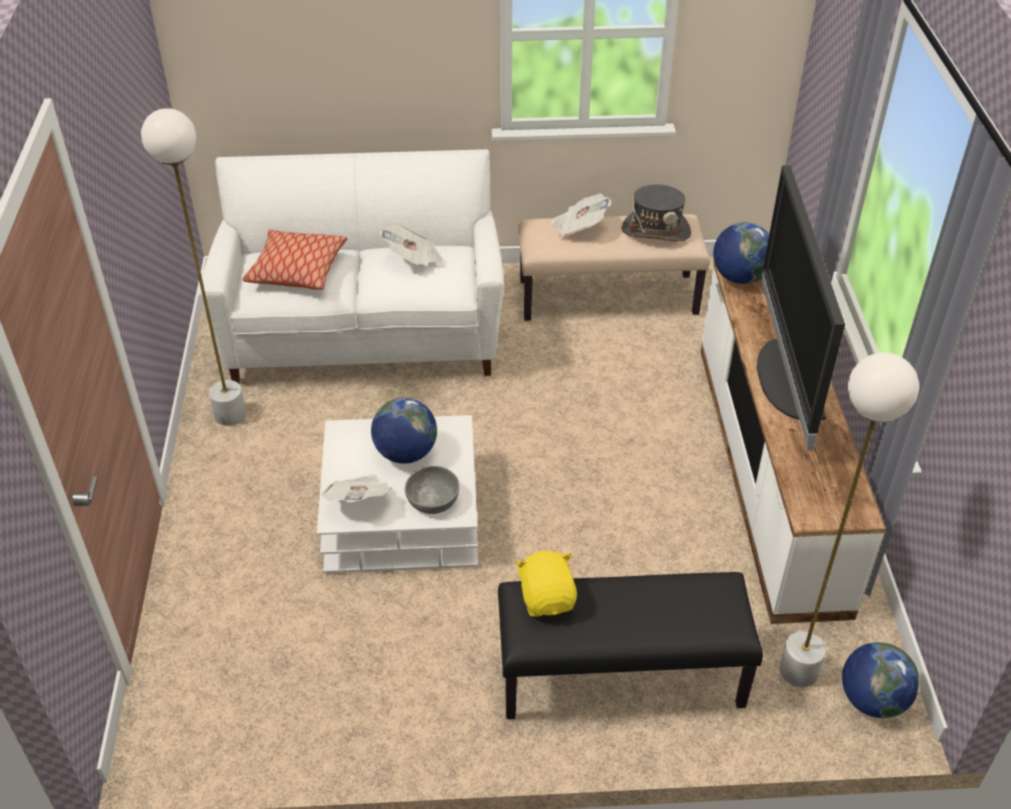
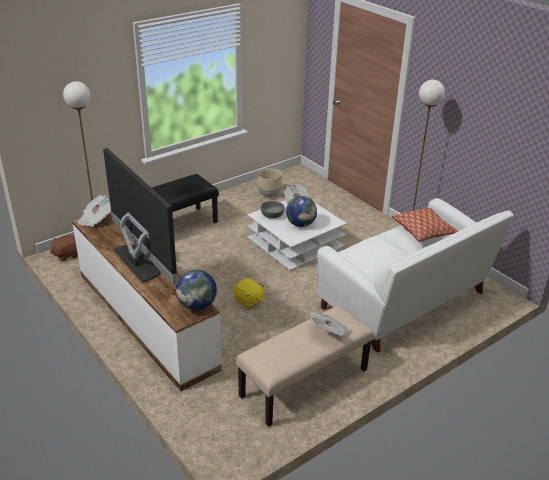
camera: 145 degrees right, 10 degrees down
newspaper [379,224,446,266] -> newspaper moved to [78,195,111,227]
yellow plush toy [516,551,577,617] -> yellow plush toy moved to [234,279,264,308]
grey hat [622,184,691,241] -> none
globe [842,642,920,718] -> brown plush toy [50,235,78,261]
none -> beige planter [258,168,282,197]

